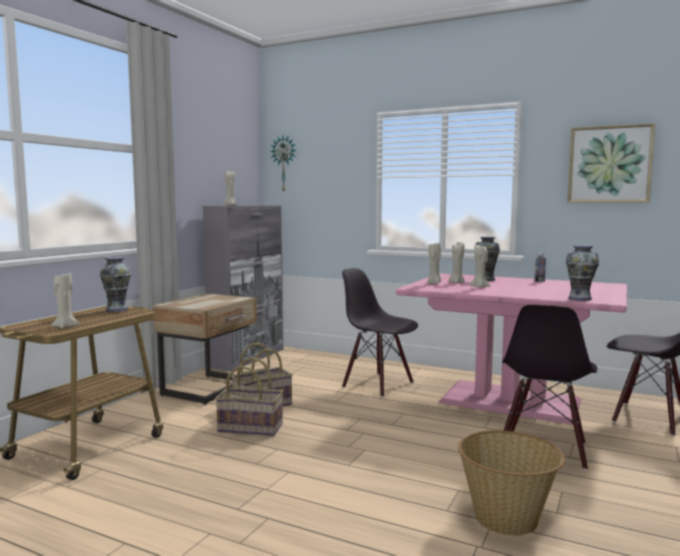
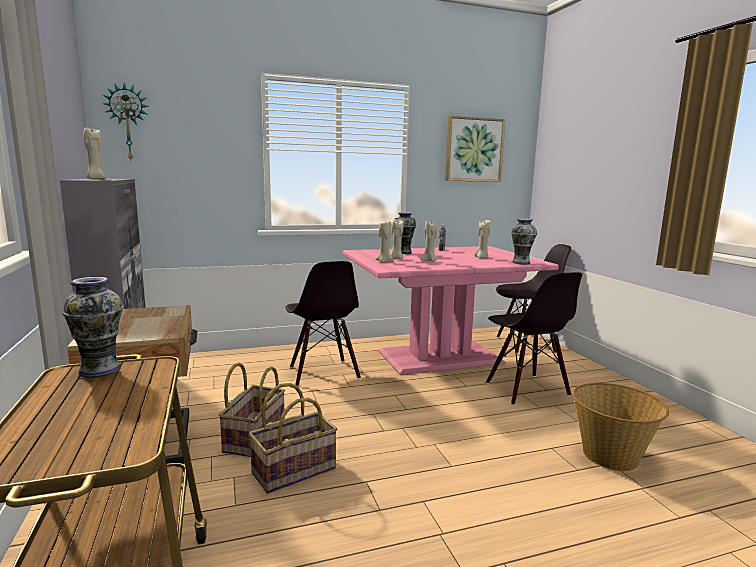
camera: 45 degrees left, 5 degrees up
beige candle [51,273,79,329] -> beige candle moved to [474,220,491,258]
black chair [342,268,418,397] -> black chair turned 105 degrees counterclockwise [285,261,361,386]

